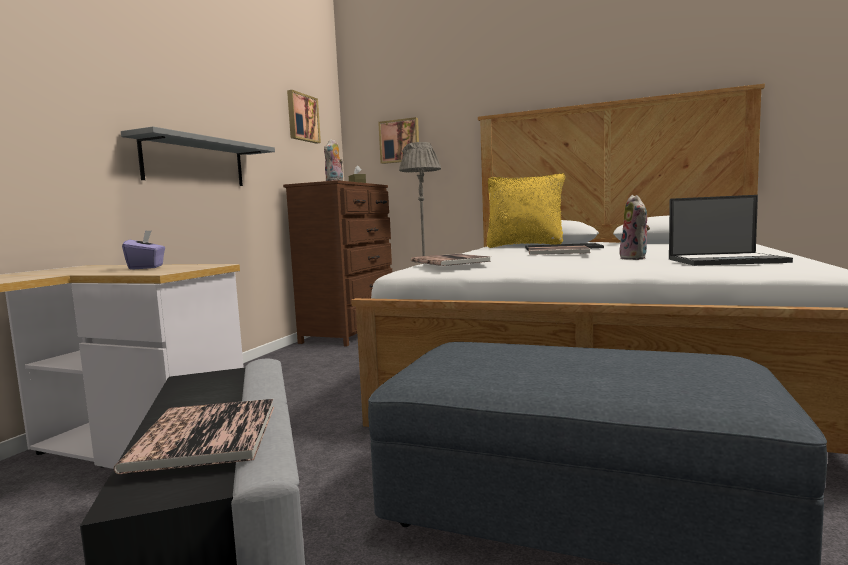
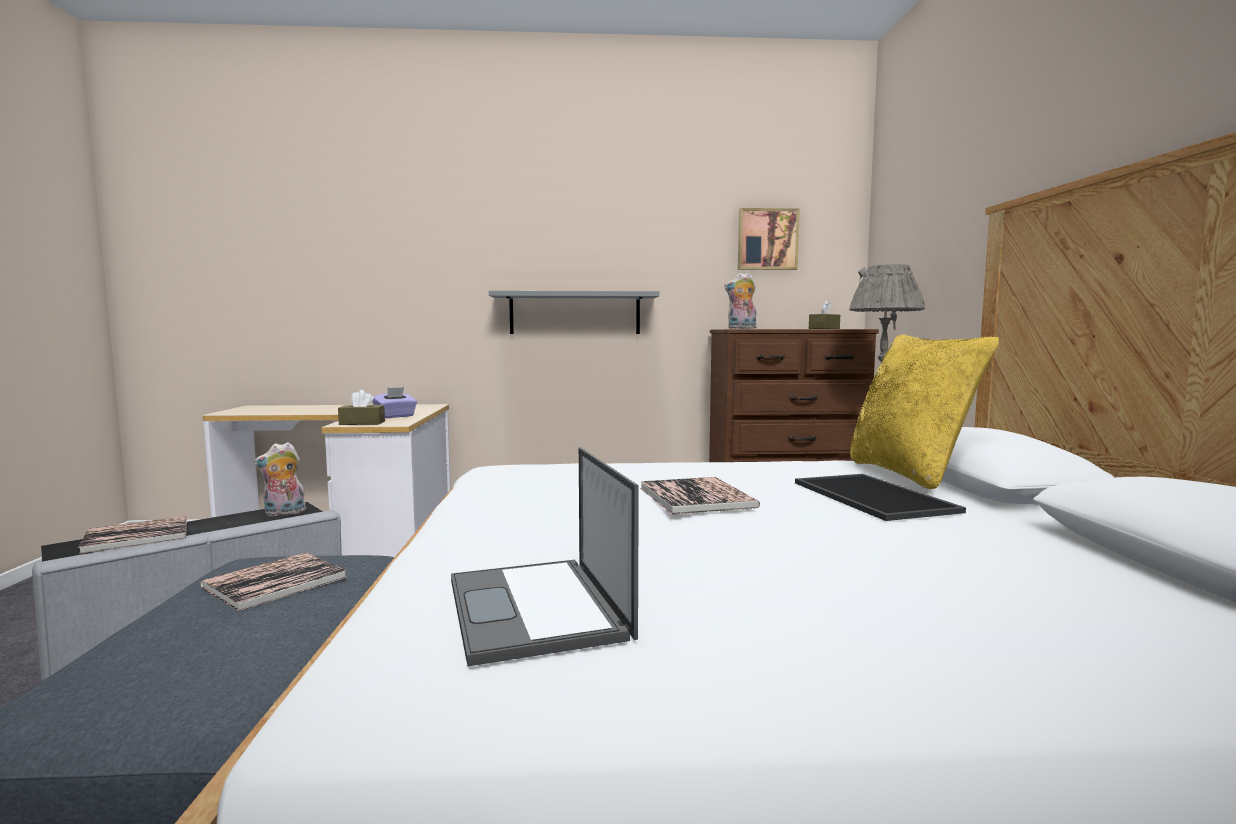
camera: 65 degrees right, 0 degrees up
picture [378,117,419,164] -> none
book [411,254,491,266] -> book moved to [200,552,347,611]
plush toy [619,195,650,260] -> plush toy moved to [254,442,306,517]
none -> brown tissue box [338,390,385,425]

